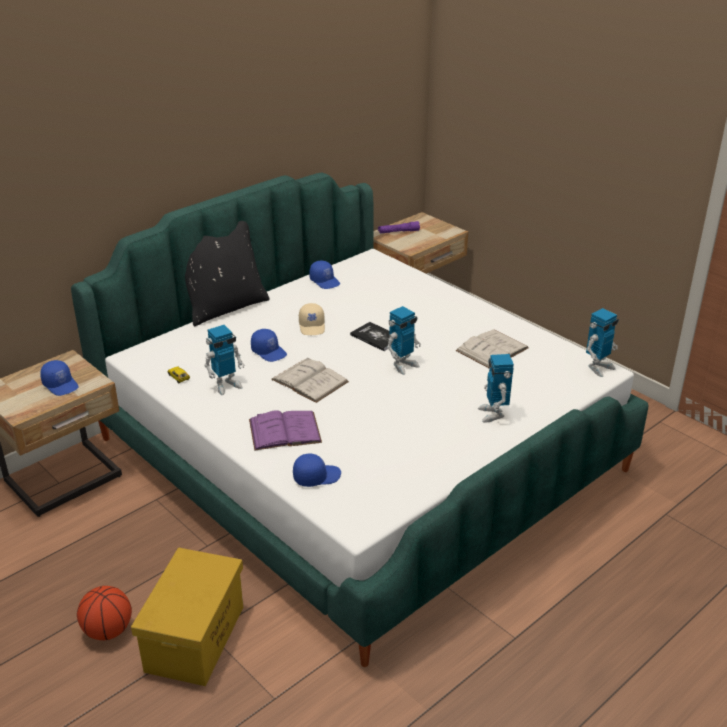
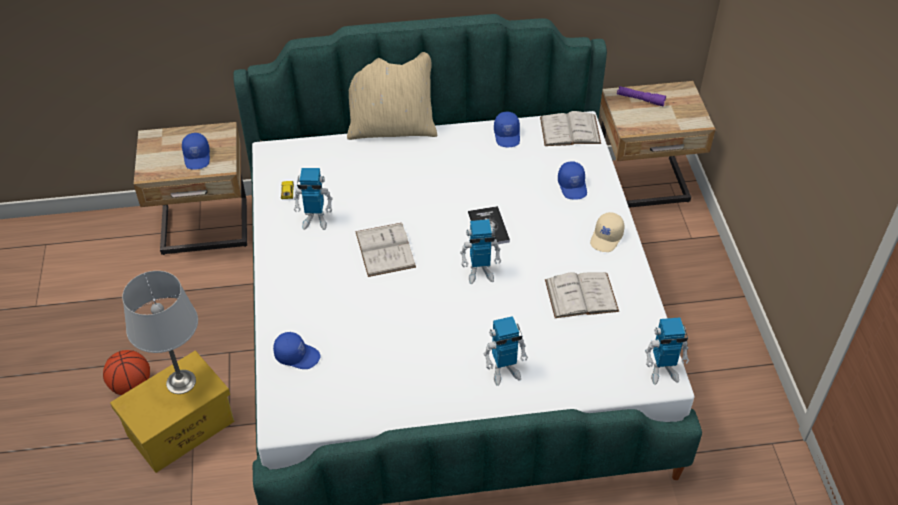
camera: 35 degrees right, 15 degrees up
black pillow [185,221,270,326] -> beige pillow [347,52,437,140]
purple book [249,410,322,451] -> none
blue cap [251,329,287,362] -> blue cap moved to [558,161,587,200]
beige cap [299,303,325,335] -> beige cap moved to [590,212,624,252]
toy robot [478,354,514,422] -> toy robot turned 135 degrees counterclockwise [483,316,528,386]
none -> grey table lamp [122,271,198,394]
none -> white book [540,111,601,146]

